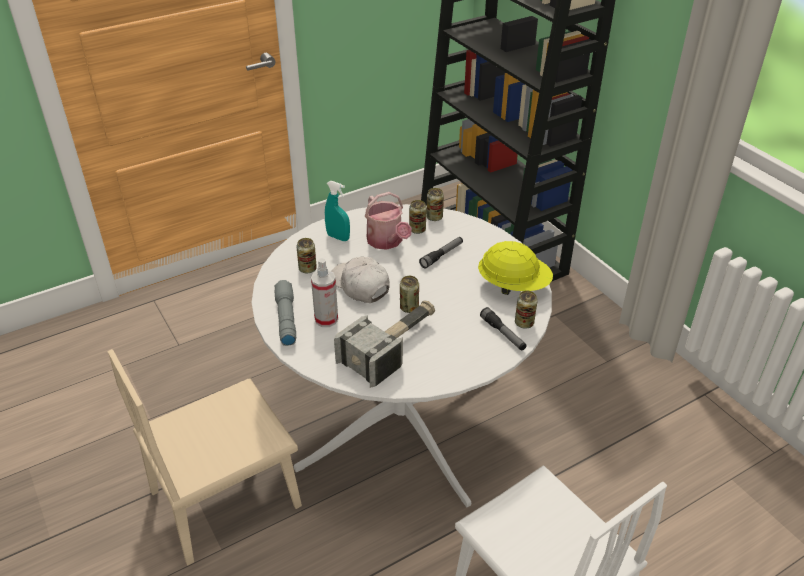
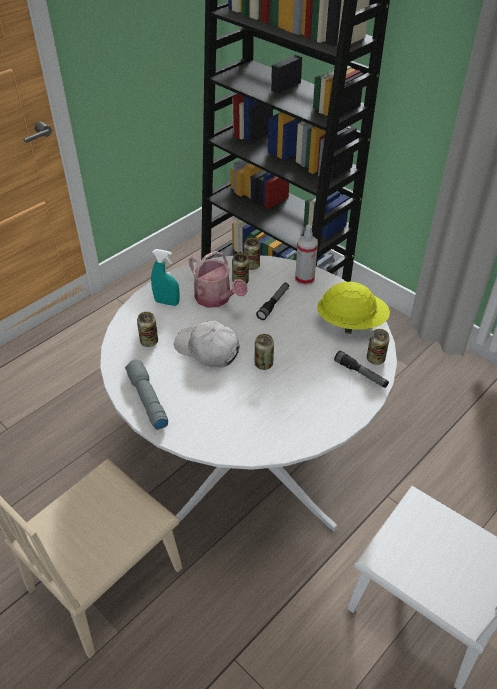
camera: 15 degrees left, 5 degrees up
spray bottle [311,258,338,327] -> spray bottle moved to [295,225,318,286]
hammer [334,300,435,388] -> none

